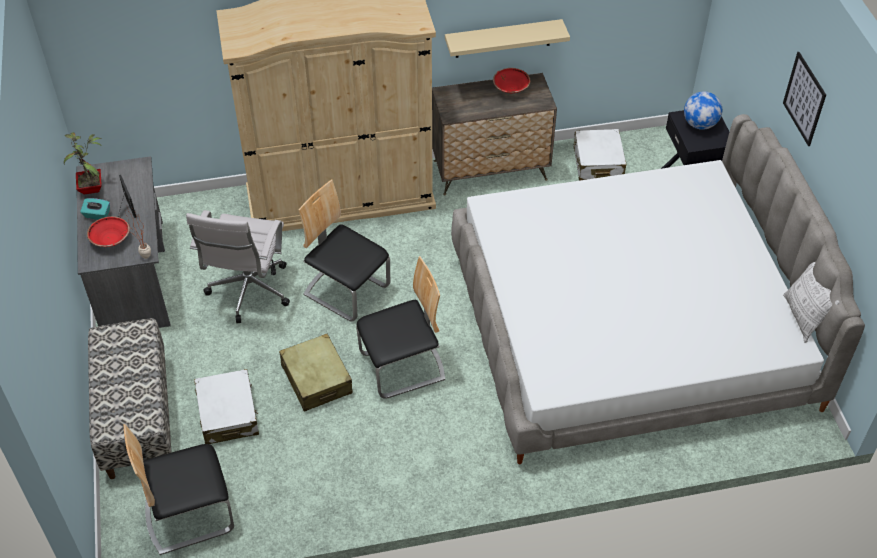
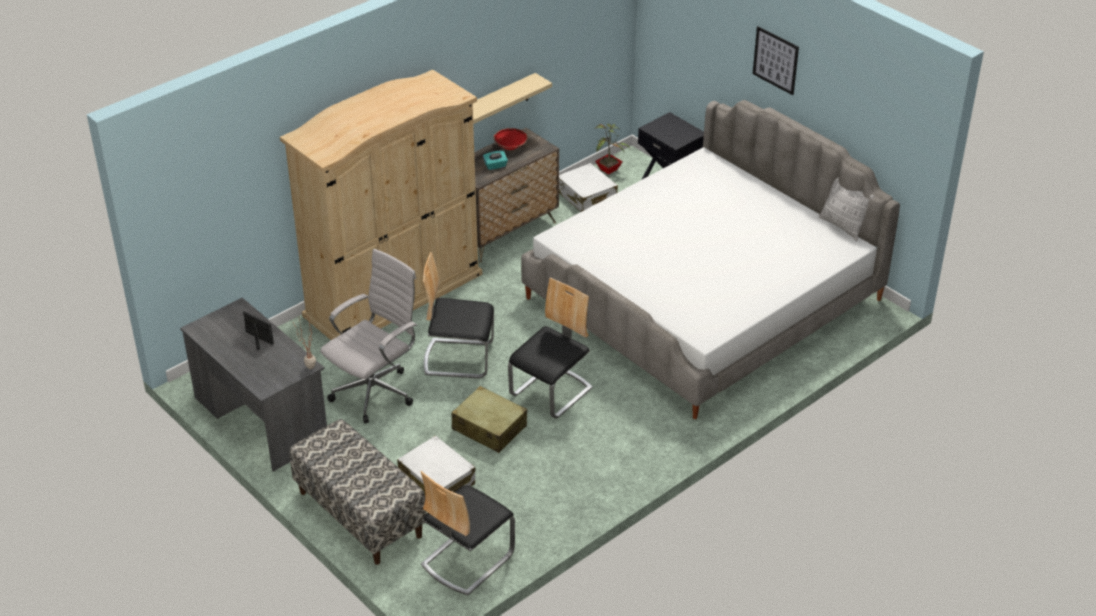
camera: 30 degrees left, 10 degrees down
potted plant [64,132,102,195] -> potted plant moved to [594,124,630,174]
turquoise tissue box [80,198,110,220] -> turquoise tissue box moved to [483,151,508,170]
red bowl [87,216,130,247] -> none
white office chair [186,210,290,323] -> white office chair turned 120 degrees counterclockwise [320,249,417,423]
globe [684,91,722,130] -> none

